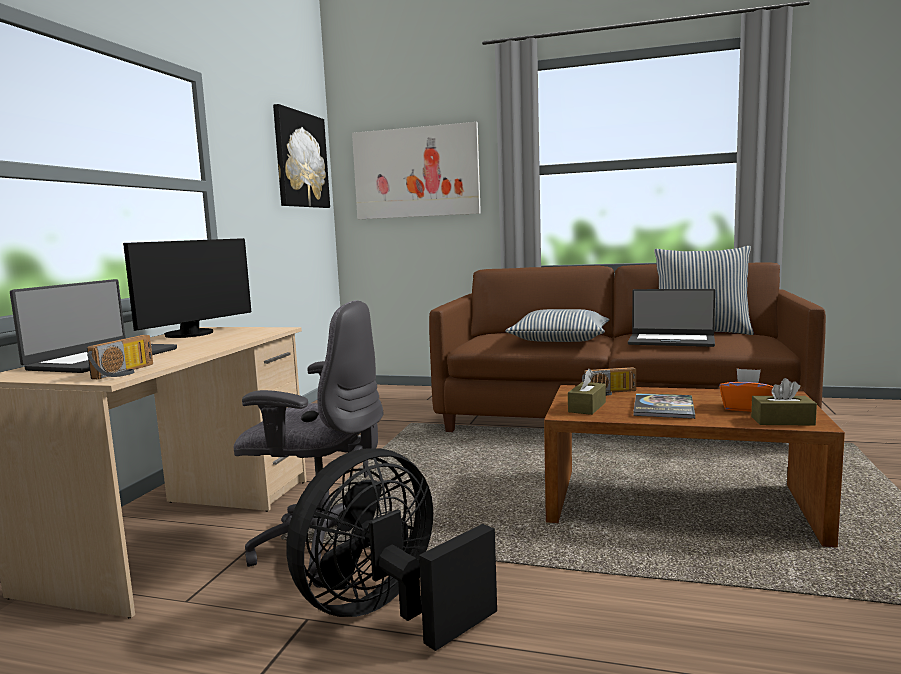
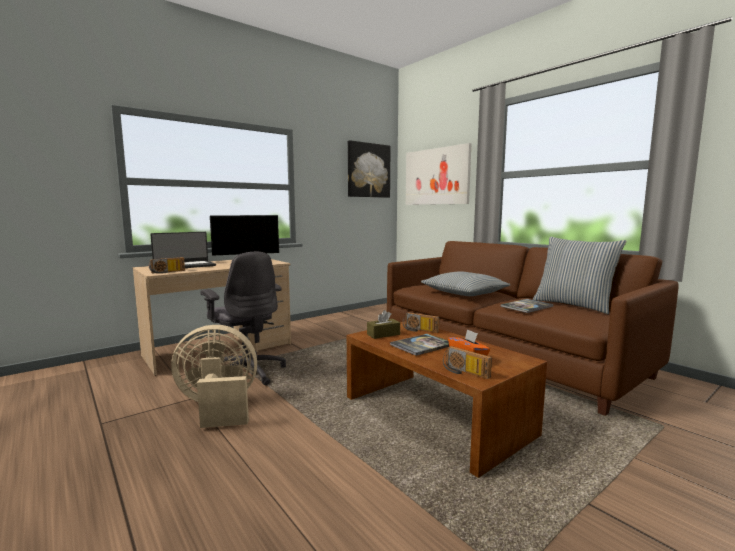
camera: 35 degrees right, 0 degrees up
black fan [286,448,497,651] -> beige fan [171,325,257,428]
laptop [628,289,715,347] -> book [500,299,554,313]
brown tissue box [751,378,817,426] -> radio [443,346,492,379]

